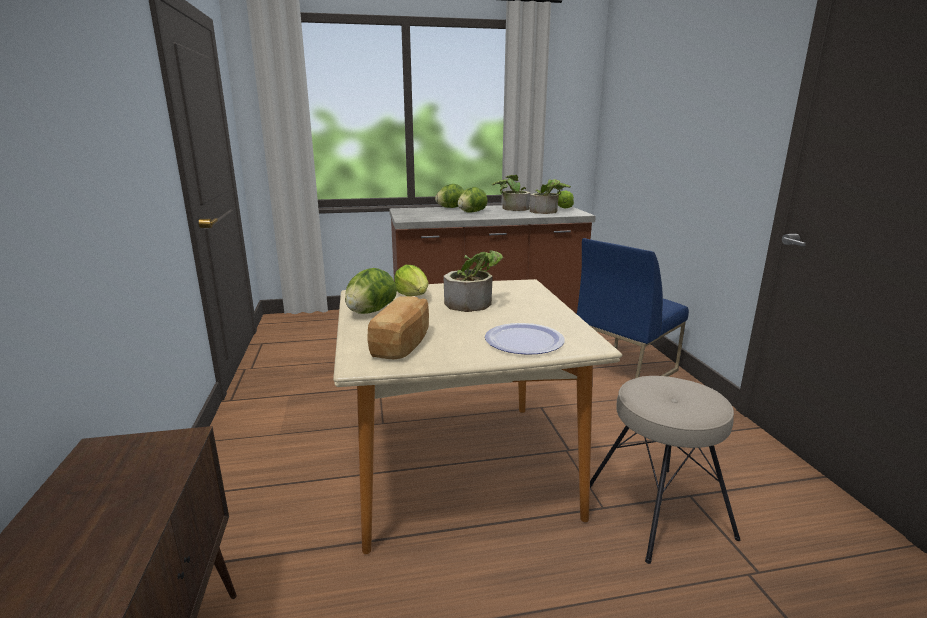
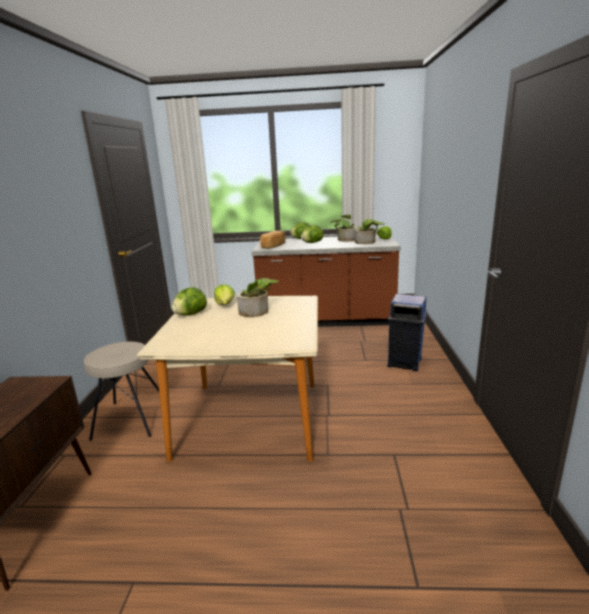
camera: 15 degrees right, 0 degrees up
bread [367,296,429,359] -> bread moved to [260,231,285,249]
plate [485,323,565,355] -> none
blue chair [577,238,689,378] -> blue trash can [387,294,427,371]
beige stool [590,376,740,564] -> beige stool moved to [84,341,159,441]

